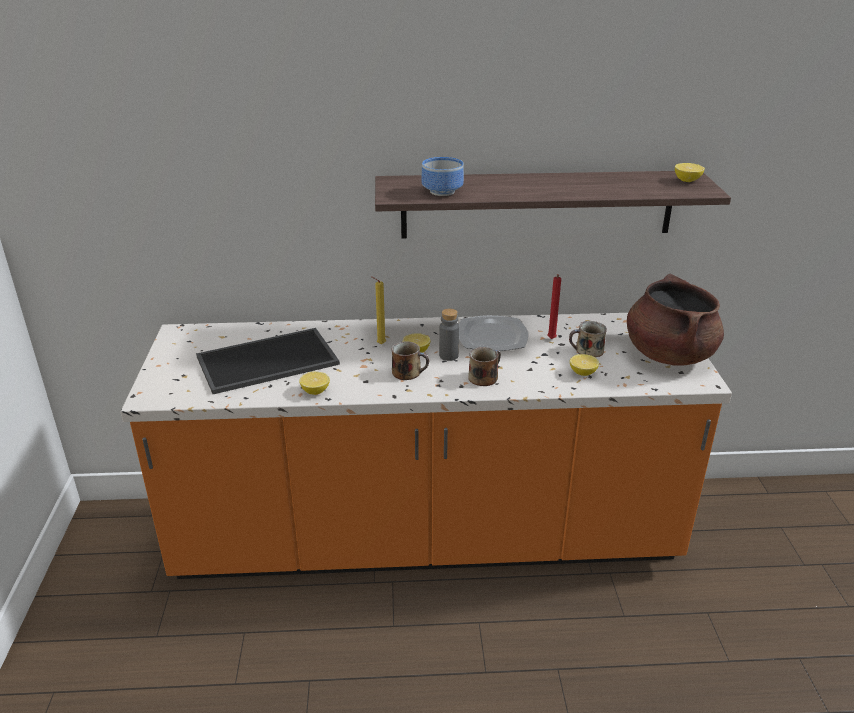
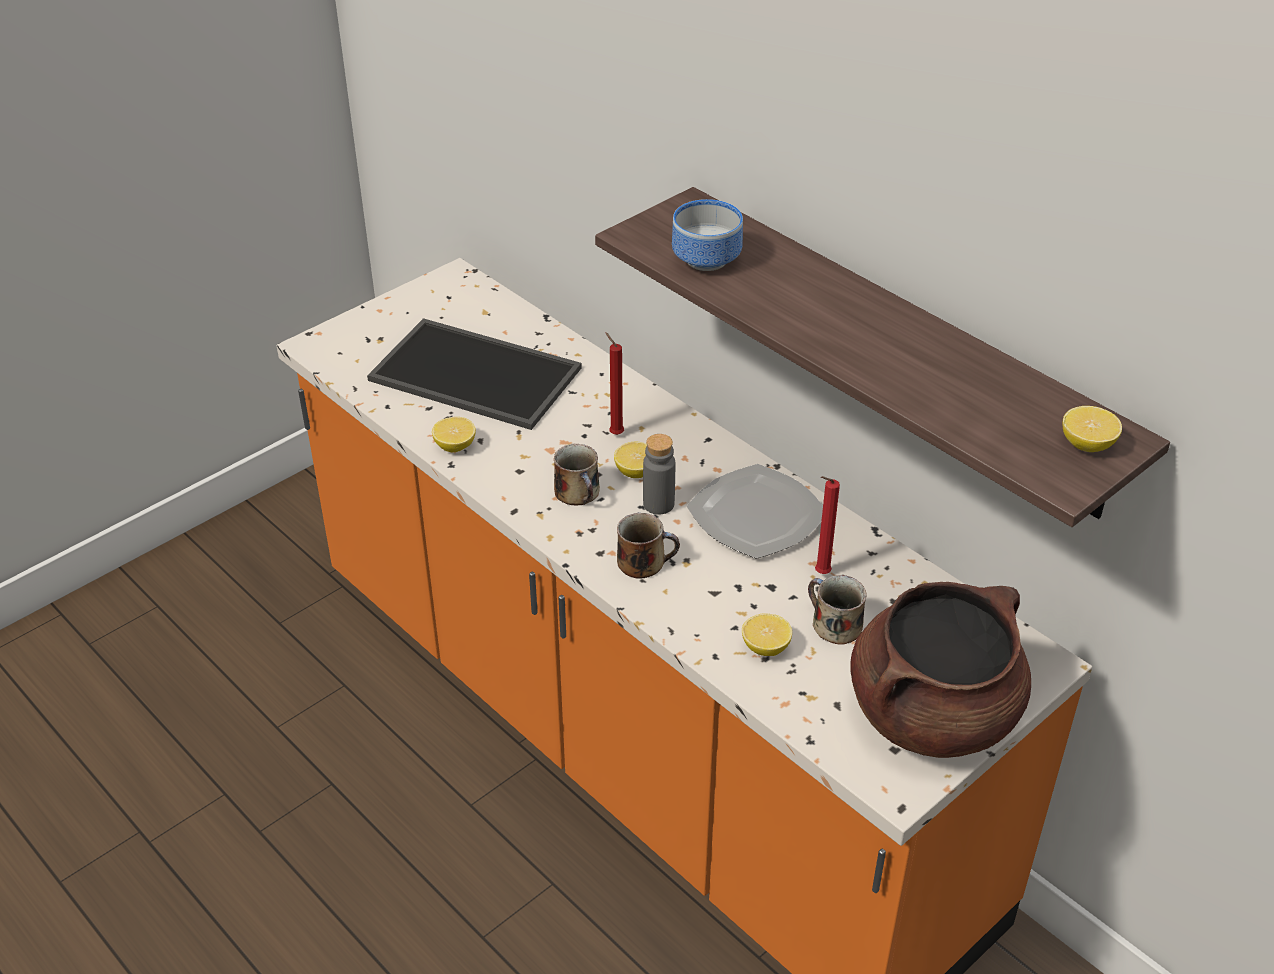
camera: 50 degrees right, 10 degrees up
yellow candle [371,276,386,344] -> red candle [605,332,624,435]

